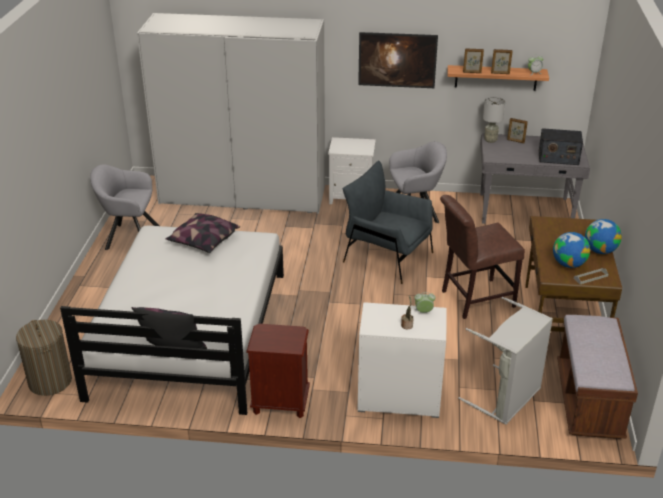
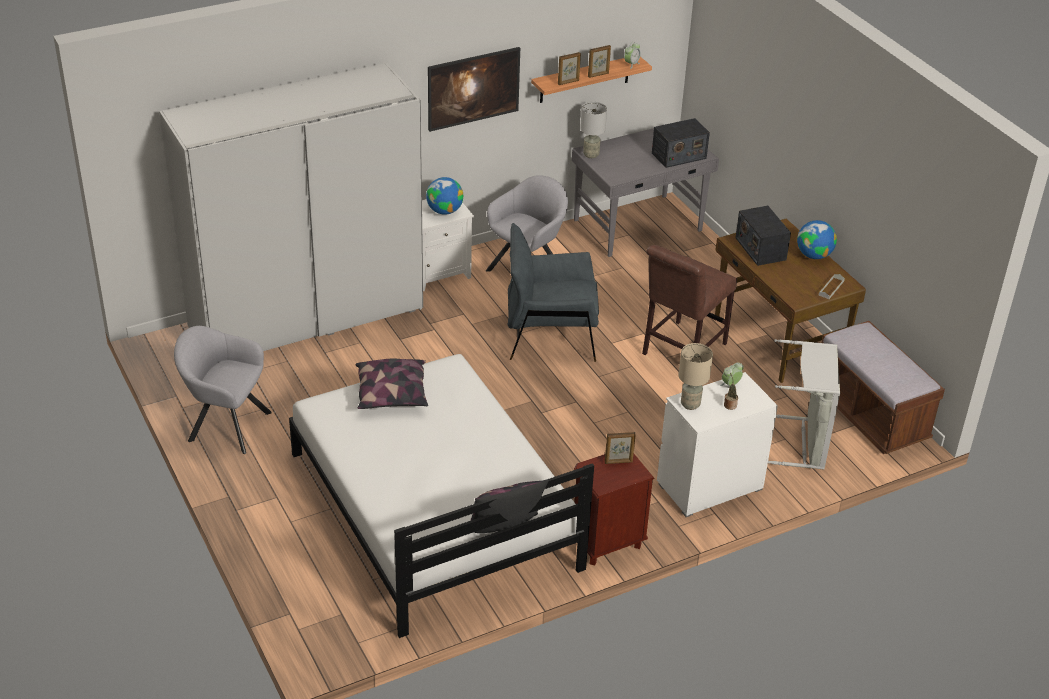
camera: 35 degrees left, 5 degrees up
laundry basket [16,320,72,396] -> none
grey armchair [90,164,159,250] -> grey armchair turned 45 degrees clockwise [174,326,272,454]
picture frame [507,118,528,143] -> picture frame moved to [605,432,636,464]
globe [553,232,590,268] -> globe moved to [426,177,463,215]
none -> beige table lamp [678,343,713,410]
none -> radio [735,206,791,266]

